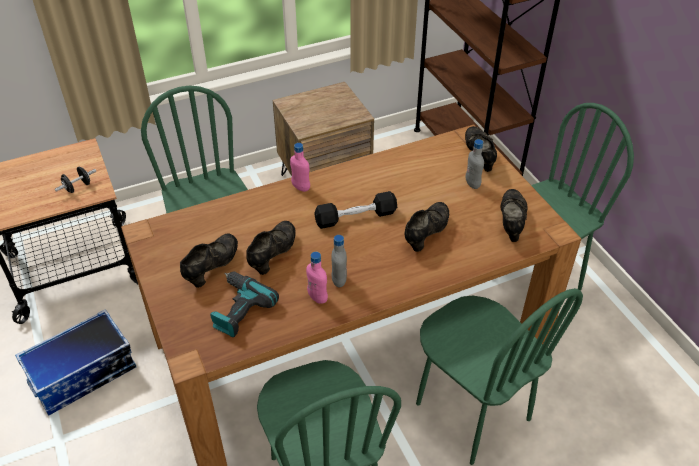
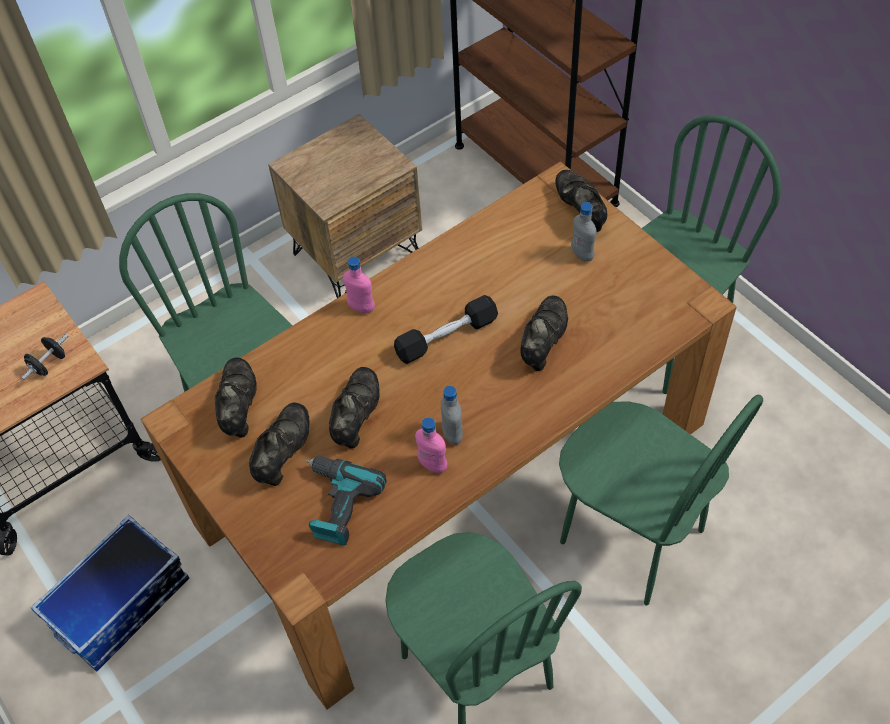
camera: 10 degrees left, 10 degrees up
black shoe [501,189,528,242] -> black shoe moved to [215,358,257,438]

